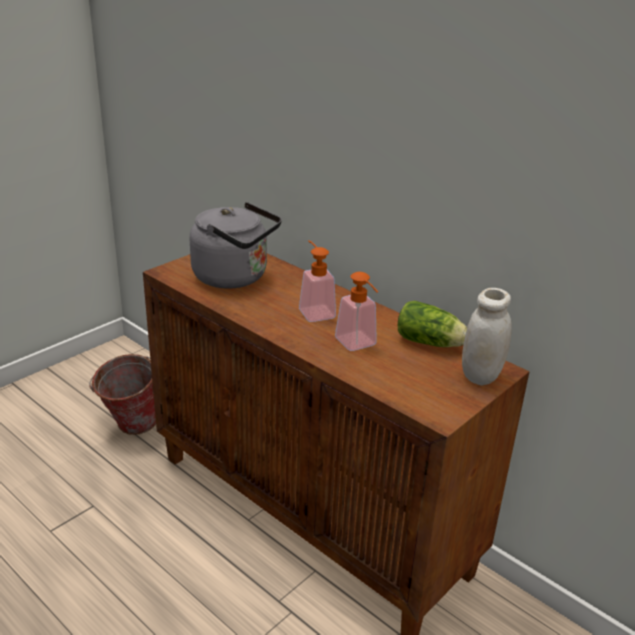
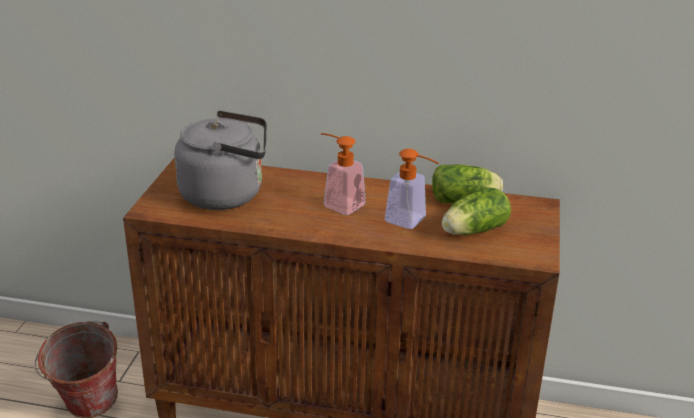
camera: 30 degrees left, 0 degrees up
white jar [462,288,512,385] -> none
none -> lettuce [442,188,511,235]

